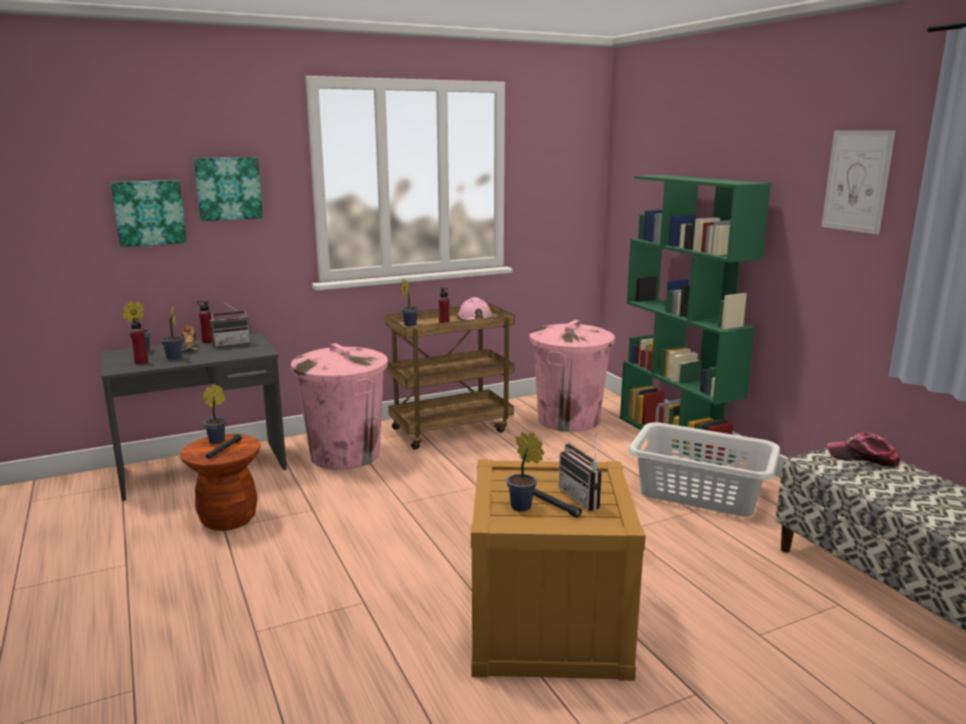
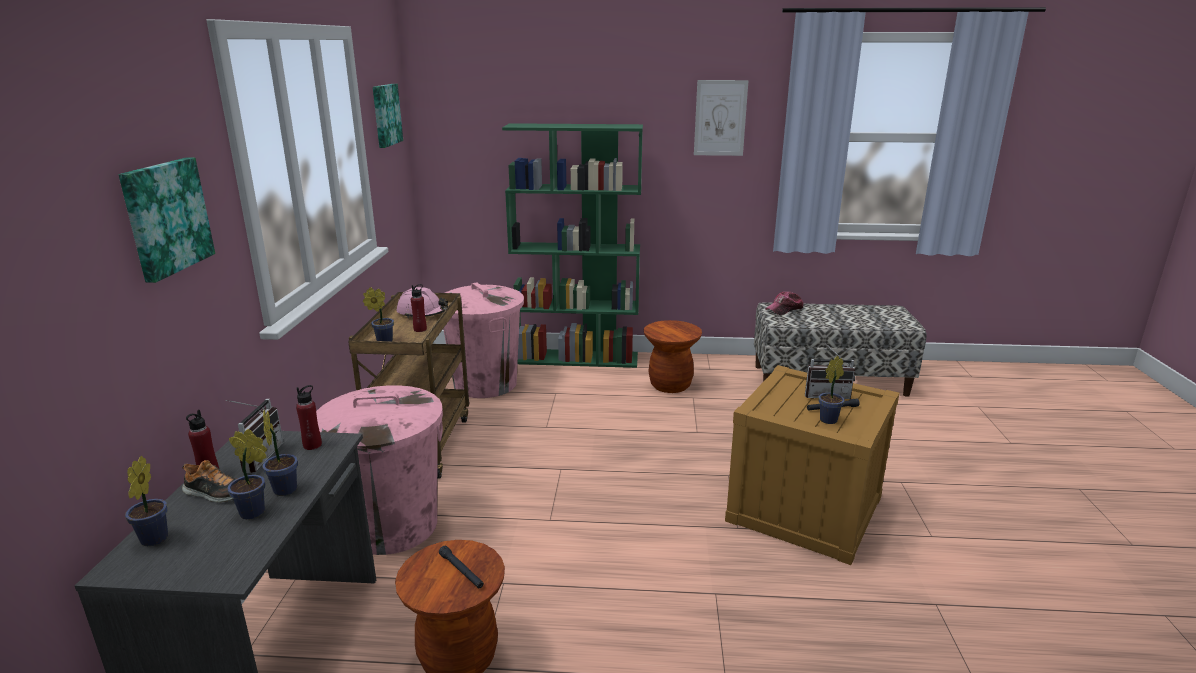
camera: 60 degrees left, 5 degrees up
picture [111,180,187,247] -> picture moved to [373,84,403,148]
red bottle [130,317,148,364] -> red bottle moved to [296,385,322,450]
potted plant [203,384,226,444] -> potted plant moved to [262,410,298,496]
grey laundry basket [628,422,780,517] -> brown stool [644,320,702,393]

